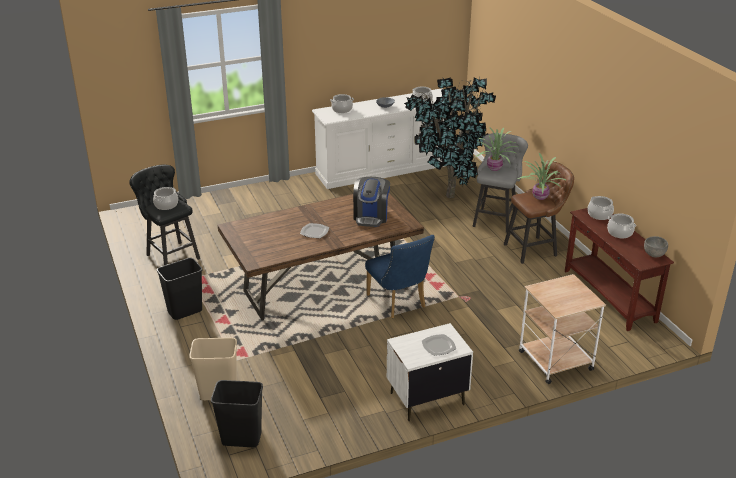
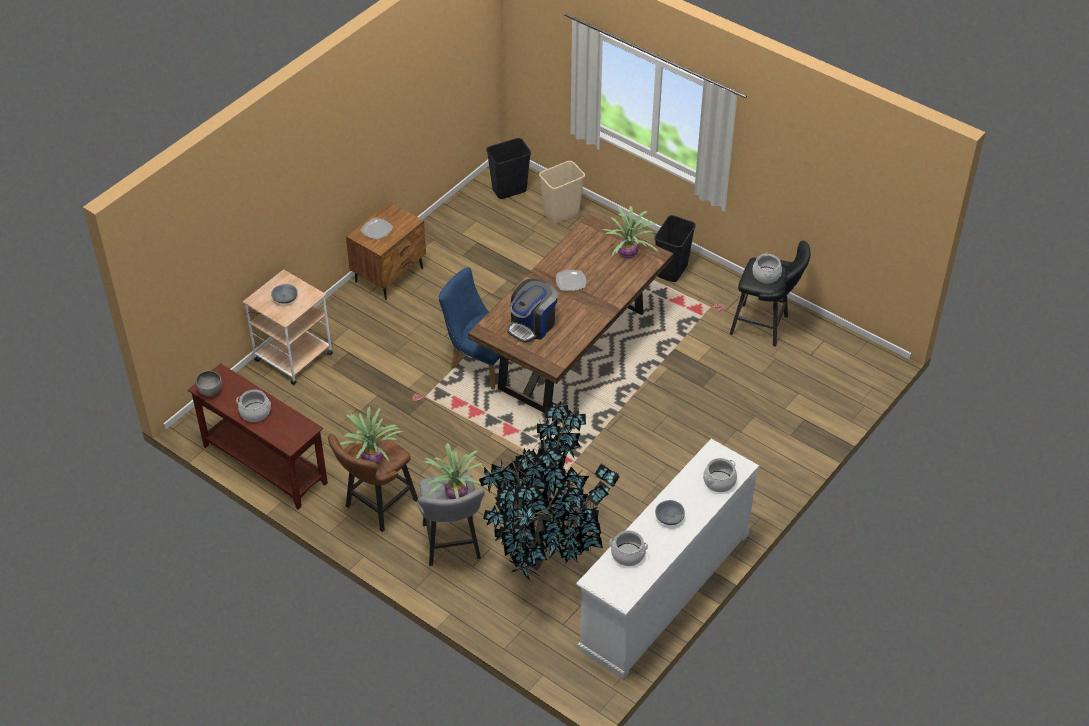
camera: 150 degrees right, 15 degrees up
coffee machine [353,177,390,227] -> coffee machine turned 120 degrees counterclockwise [507,279,558,343]
white nightstand [387,323,473,421] -> brown nightstand [346,202,426,300]
cooking pot [587,196,614,220] -> none
none -> grey bowl [271,284,298,304]
none -> potted plant [603,206,659,259]

